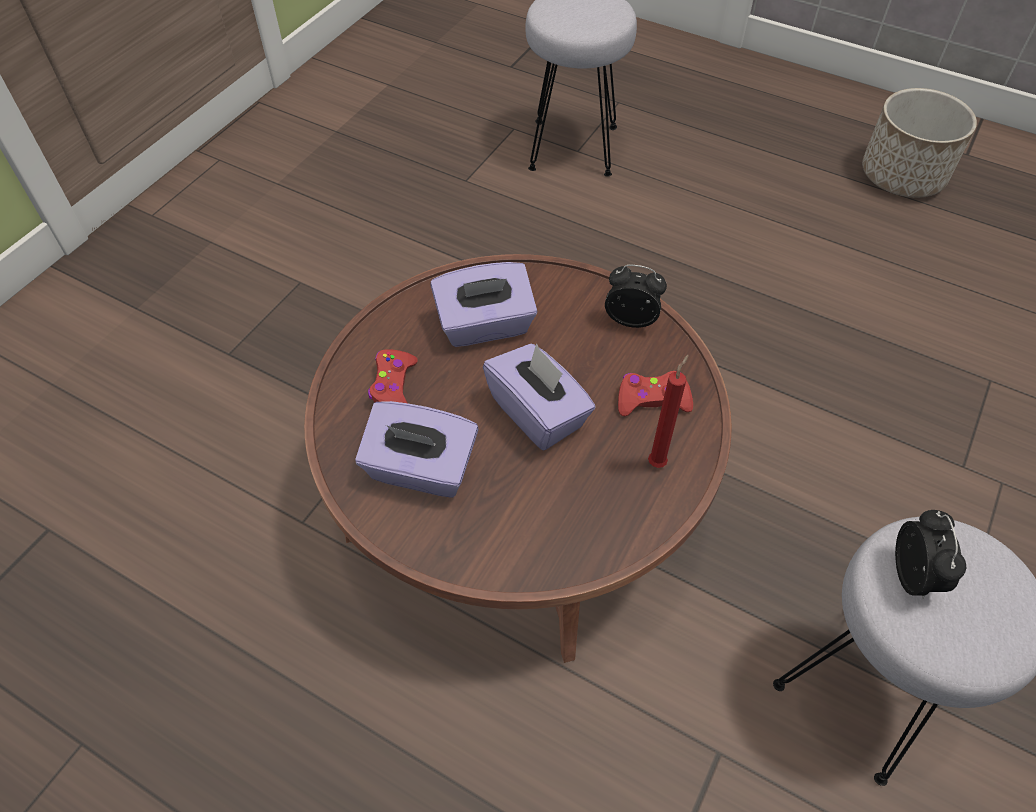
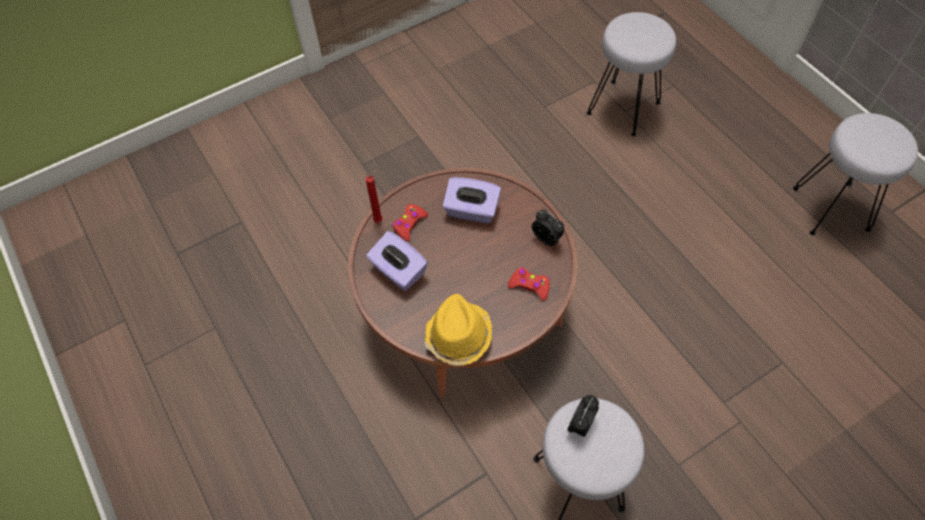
camera: 30 degrees right, 5 degrees up
purple tissue box [483,343,596,450] -> none
red candle [648,355,689,468] -> red candle moved to [366,170,383,223]
planter [862,88,977,198] -> grey stool [793,113,918,235]
none -> yellow hat [424,294,492,366]

